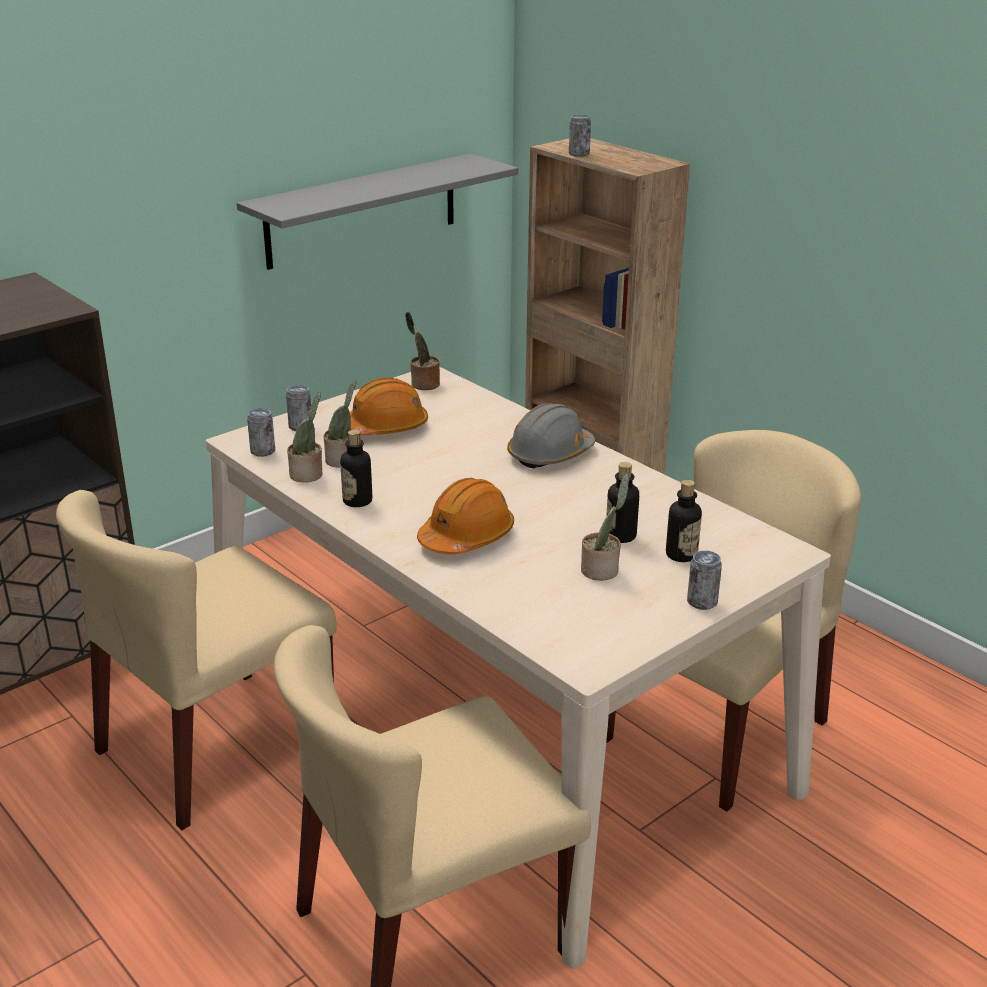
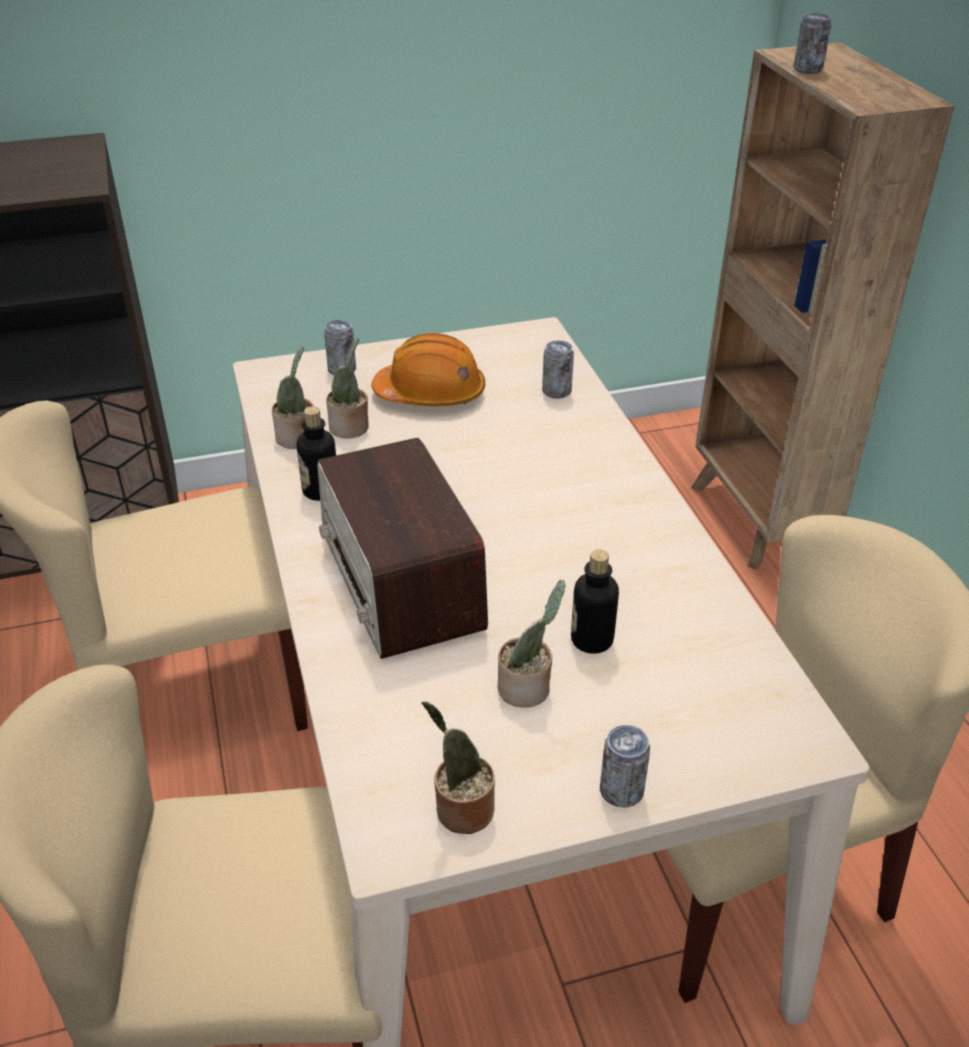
camera: 25 degrees right, 10 degrees up
grey shelf [237,154,519,270] -> none
can [247,408,275,457] -> can moved to [542,340,574,399]
potted plant [405,312,440,390] -> potted plant moved to [422,701,495,834]
orange hard hat [417,478,514,554] -> radio [317,438,488,659]
grey hard hat [507,403,595,469] -> none
bottle [666,480,702,562] -> none

